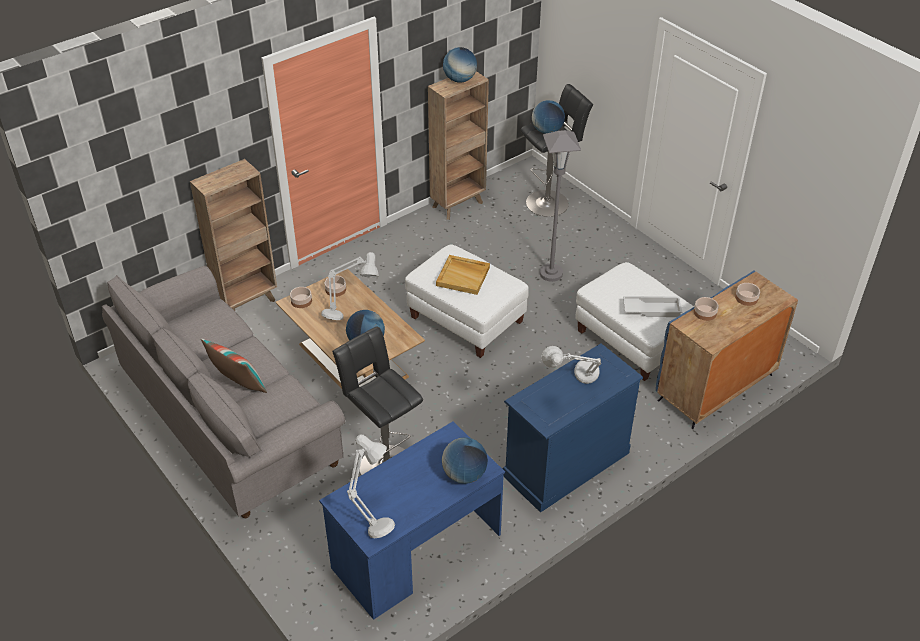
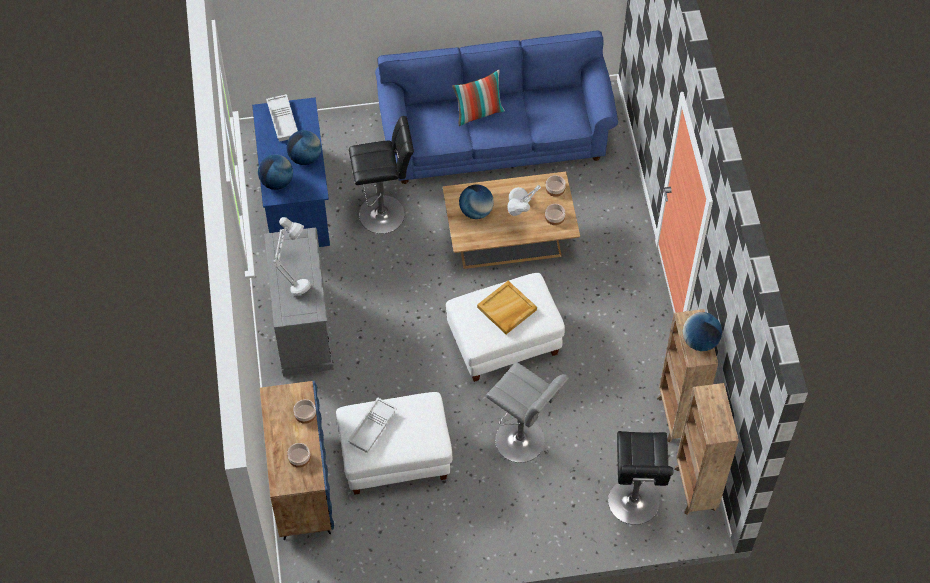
camera: 120 degrees right, 15 degrees up
grey sofa [102,266,345,518] -> blue sofa [375,31,618,184]
brown bookcase [190,159,277,311] -> brown bookcase moved to [674,383,739,515]
grey table lamp [347,435,395,538] -> white tray [266,94,298,142]
blue dresser [503,343,643,513] -> grey dresser [264,228,334,376]
globe [532,100,565,134] -> globe moved to [286,130,322,165]
grey floor lamp [540,130,581,282] -> grey stool [486,362,569,463]

